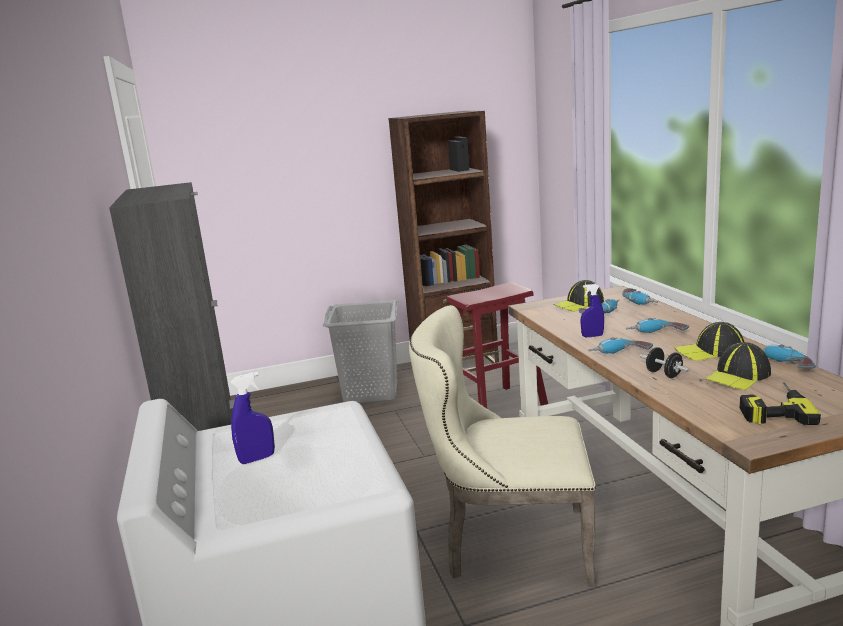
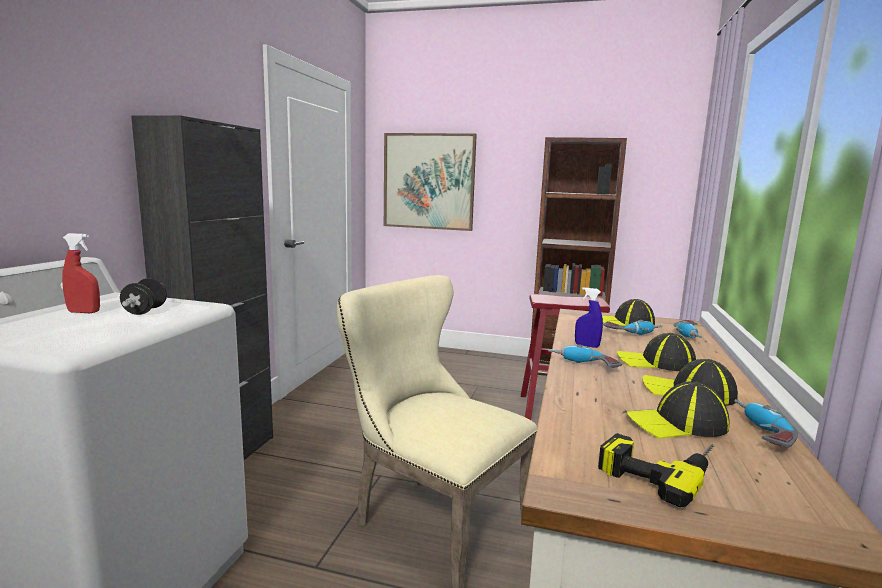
camera: 30 degrees right, 5 degrees down
blue spray bottle [230,372,275,464] -> red spray bottle [62,233,100,313]
grey laundry basket [323,300,398,403] -> none
power drill [626,318,689,333] -> cap [617,333,696,371]
black dumbbell [640,347,689,378] -> black dumbbell moved to [120,278,167,315]
none -> picture [384,133,477,231]

